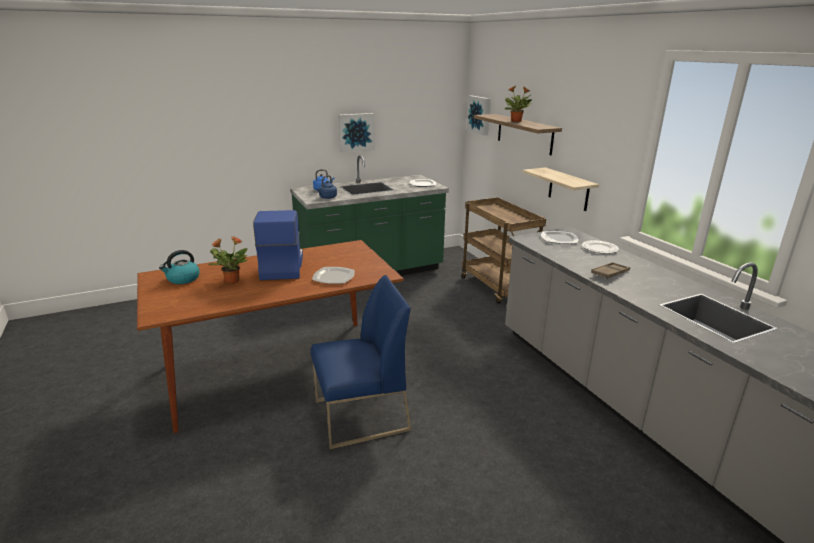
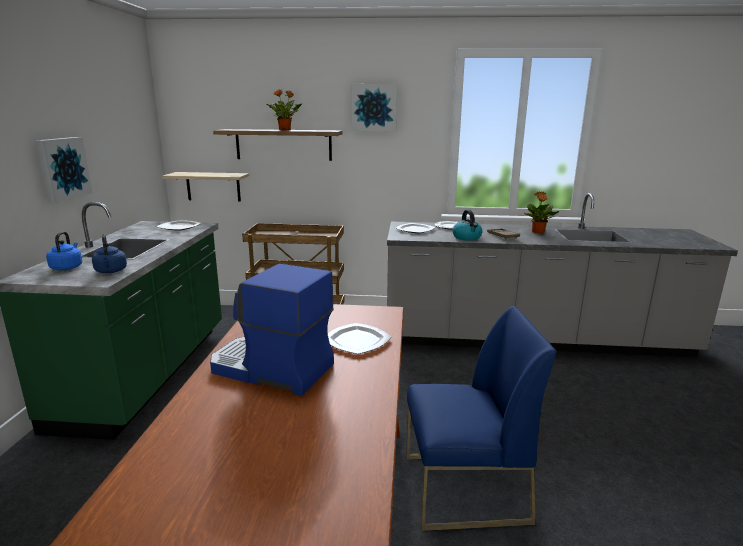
camera: 60 degrees left, 5 degrees down
kettle [159,250,200,284] -> kettle moved to [453,210,482,241]
potted plant [209,236,248,284] -> potted plant moved to [524,191,559,234]
blue chair [311,275,411,449] -> blue chair turned 75 degrees clockwise [406,305,556,531]
picture [466,95,490,135] -> picture moved to [352,84,397,132]
shelf [522,167,599,211] -> shelf moved to [162,172,249,202]

